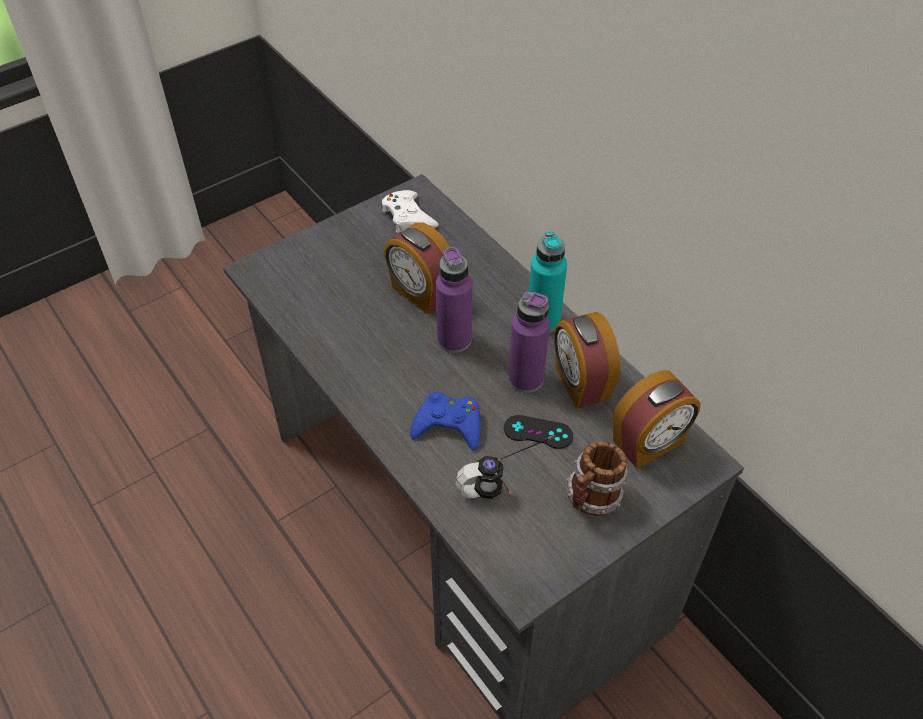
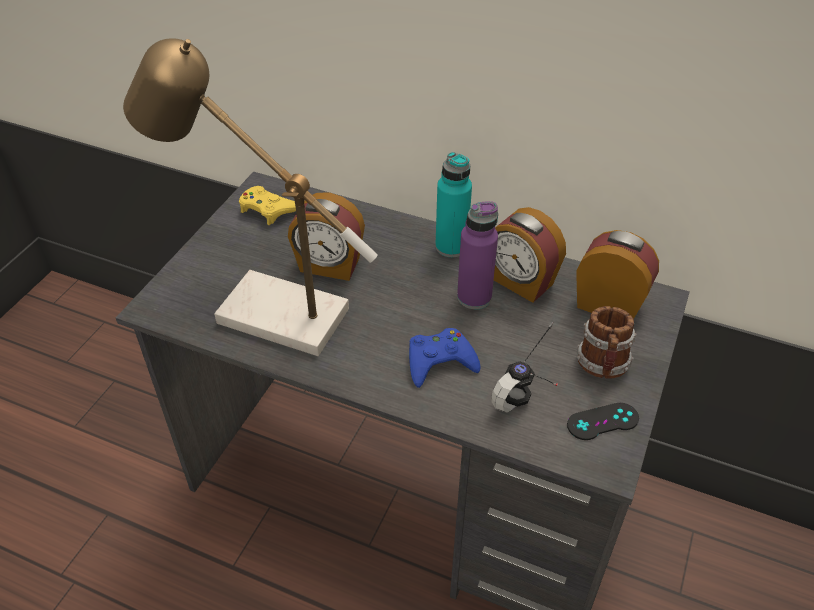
camera: 30 degrees left, 5 degrees down
white game controller [382,190,439,233] -> yellow game controller [239,186,296,225]
purple bottle [436,247,472,353] -> none
black game controller [504,415,573,449] -> black game controller moved to [567,403,639,440]
alarm clock [613,370,700,469] -> alarm clock turned 90 degrees counterclockwise [576,230,659,319]
none -> table lamp [123,38,378,356]

